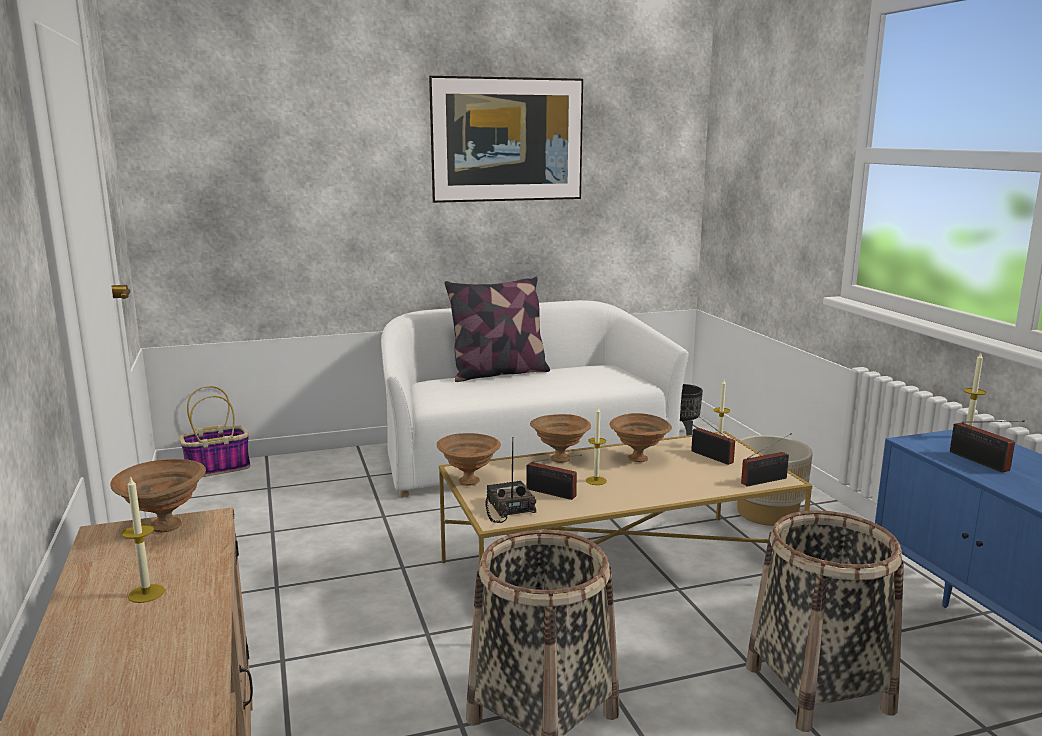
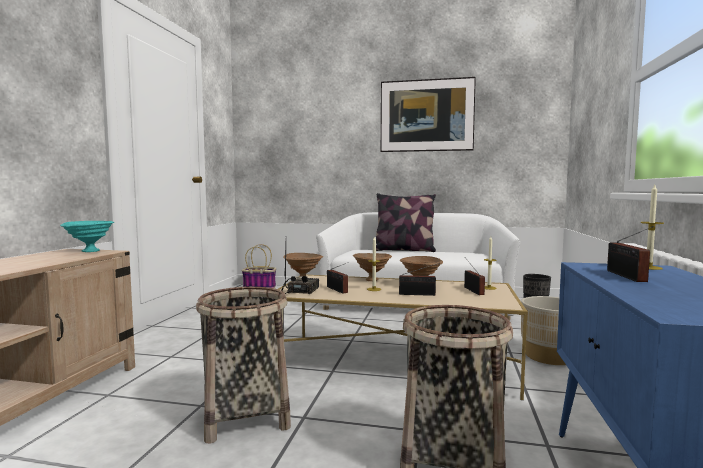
camera: 30 degrees right, 10 degrees down
brown bowl [110,459,206,532] -> turquoise bowl [60,221,114,252]
candle [122,476,165,603] -> none
radio [741,433,792,486] -> radio moved to [399,263,439,296]

